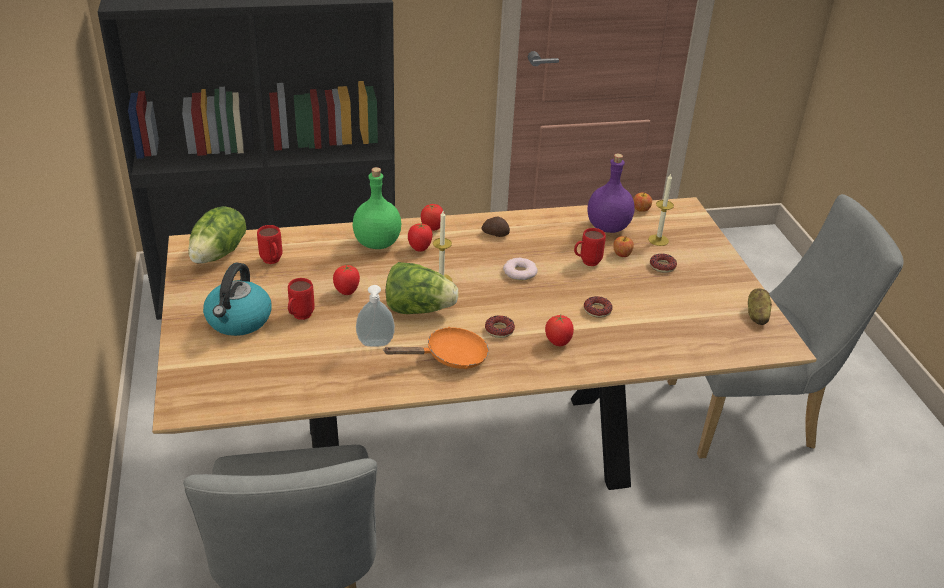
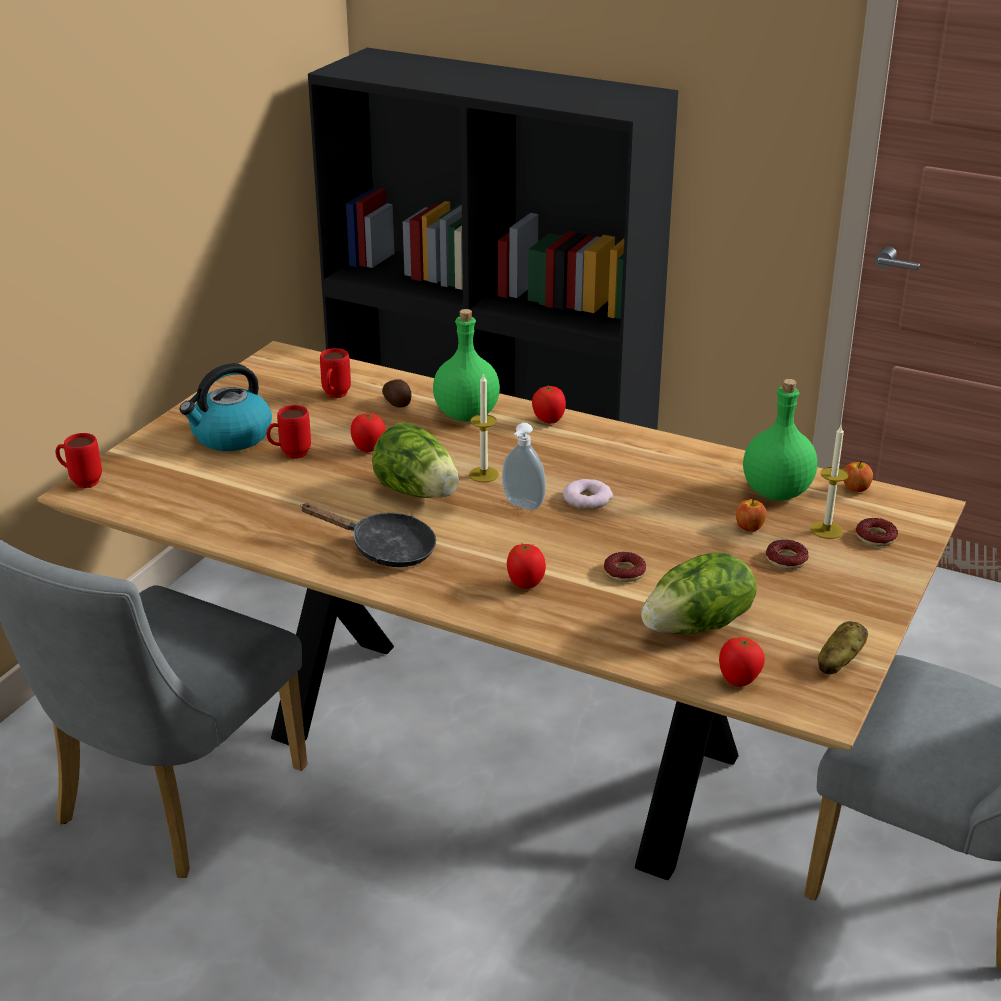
camera: 40 degrees right, 5 degrees down
lettuce [188,206,246,263] -> lettuce moved to [641,553,757,635]
soap dispenser [356,285,395,347] -> soap dispenser moved to [502,423,546,510]
orange frying pan [383,327,489,369] -> black frying pan [300,503,436,567]
tomato [408,223,433,252] -> tomato moved to [719,637,765,687]
potato [482,217,510,237] -> potato moved to [382,379,411,407]
donut [485,315,515,338] -> donut moved to [856,518,898,546]
red mug [574,228,606,266] -> red mug moved to [56,433,102,488]
purple bottle [588,154,634,233] -> green bottle [743,379,817,501]

